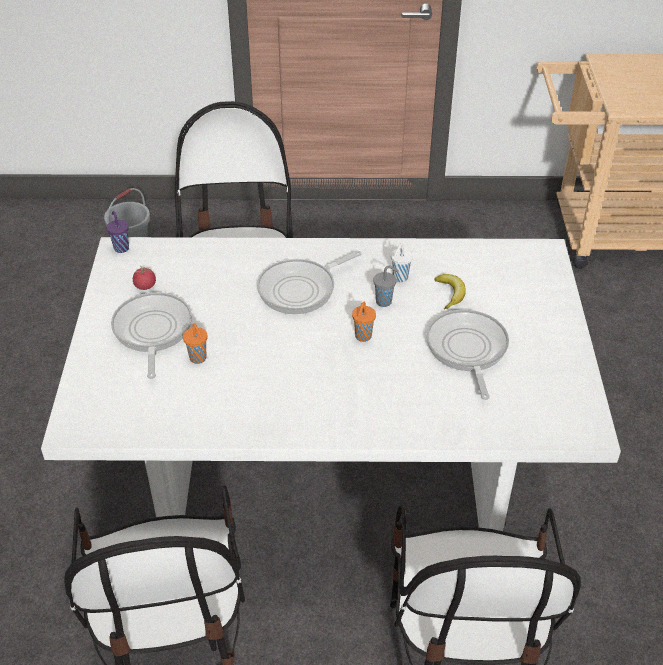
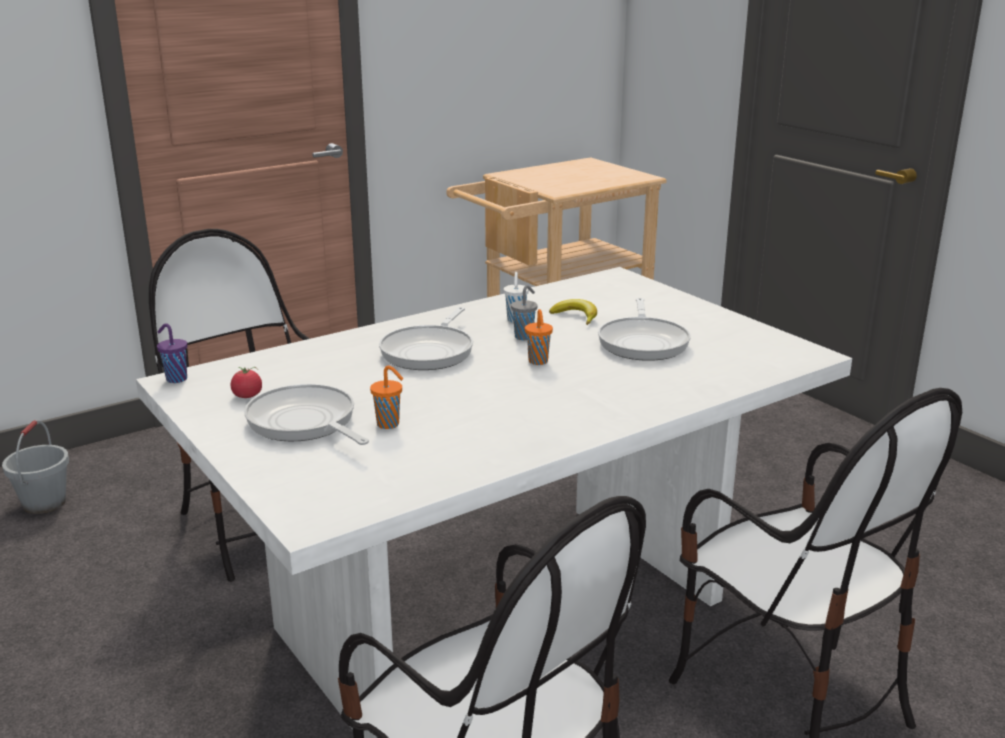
camera: 35 degrees left, 20 degrees down
frying pan [427,310,509,400] -> frying pan turned 135 degrees counterclockwise [598,298,691,361]

